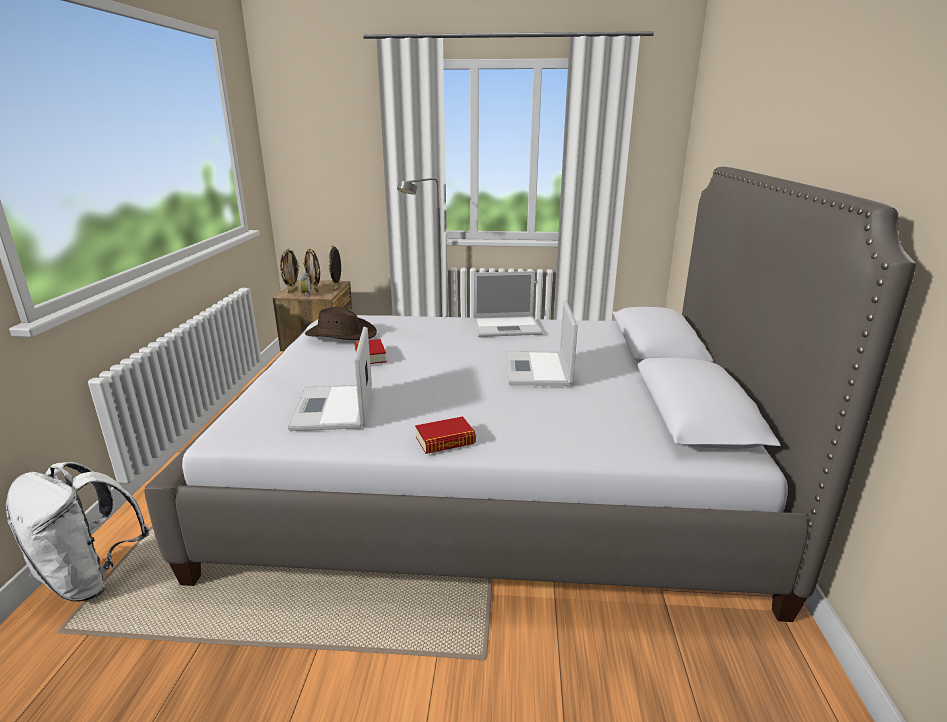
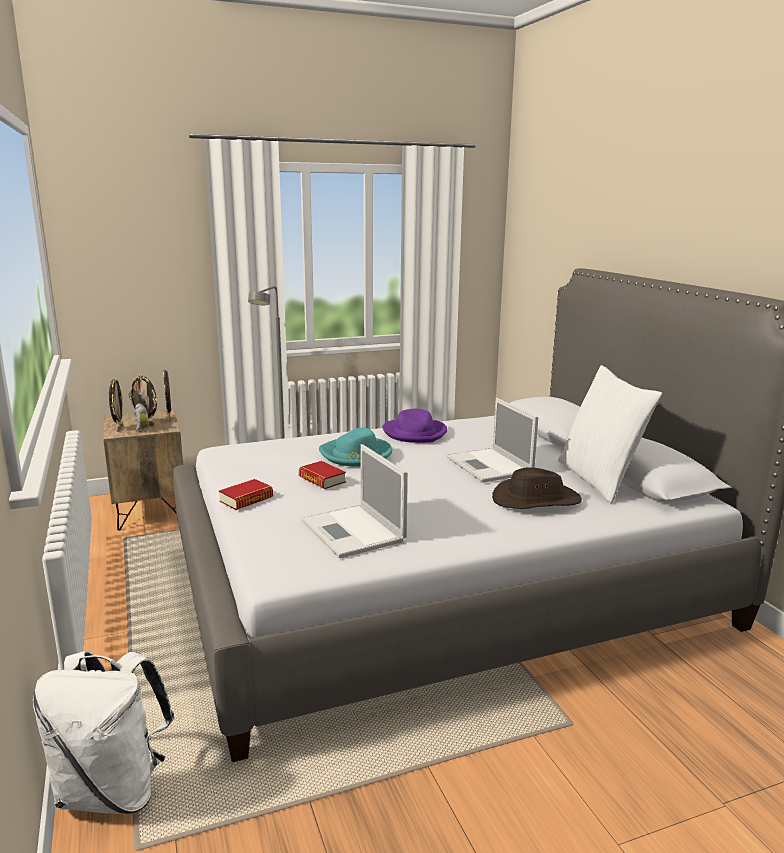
camera: 25 degrees left, 5 degrees down
brown hat [305,307,377,340] -> brown hat moved to [492,467,582,509]
book [415,416,476,454] -> book moved to [219,479,273,510]
laptop [473,271,543,337] -> purple hat [382,409,447,443]
none -> turquoise hat [319,428,392,467]
none -> white pillow [558,365,662,503]

